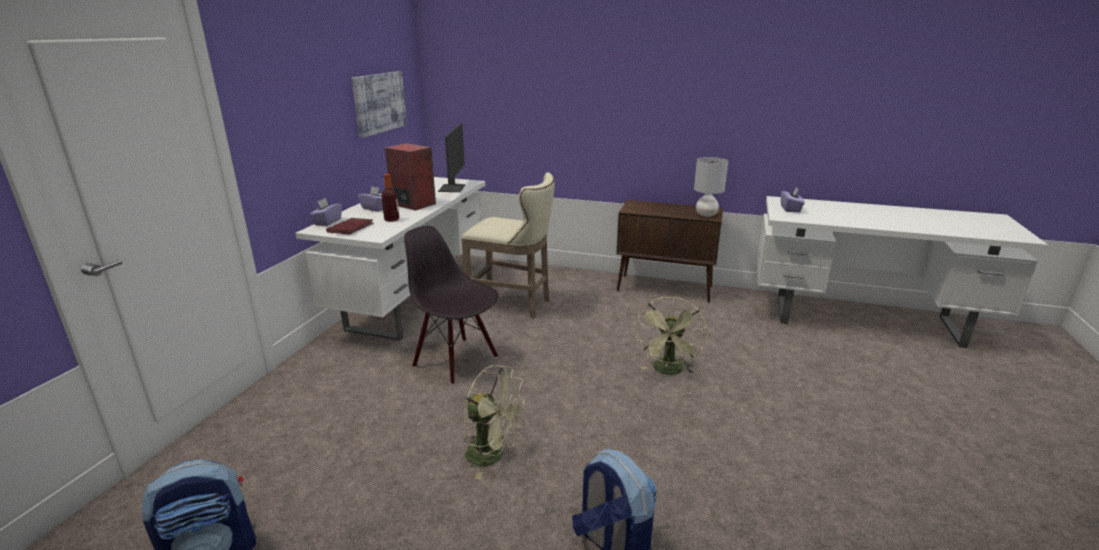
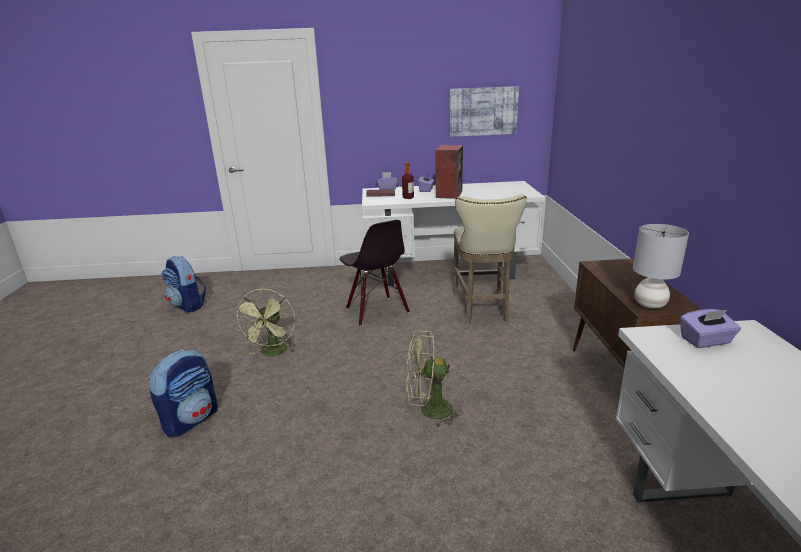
camera: 70 degrees right, 0 degrees up
black chair [404,226,499,385] -> black chair turned 135 degrees clockwise [340,220,410,326]
monitor [438,123,465,192] -> none

